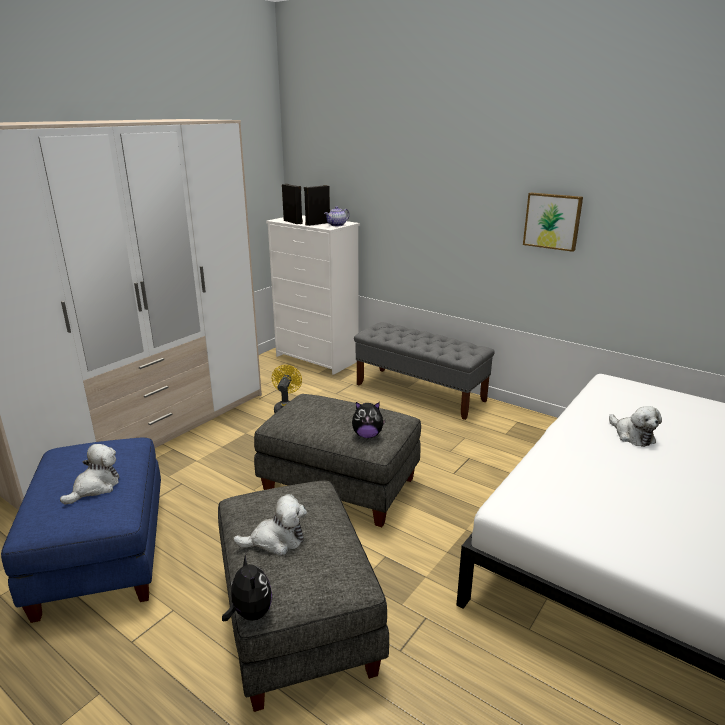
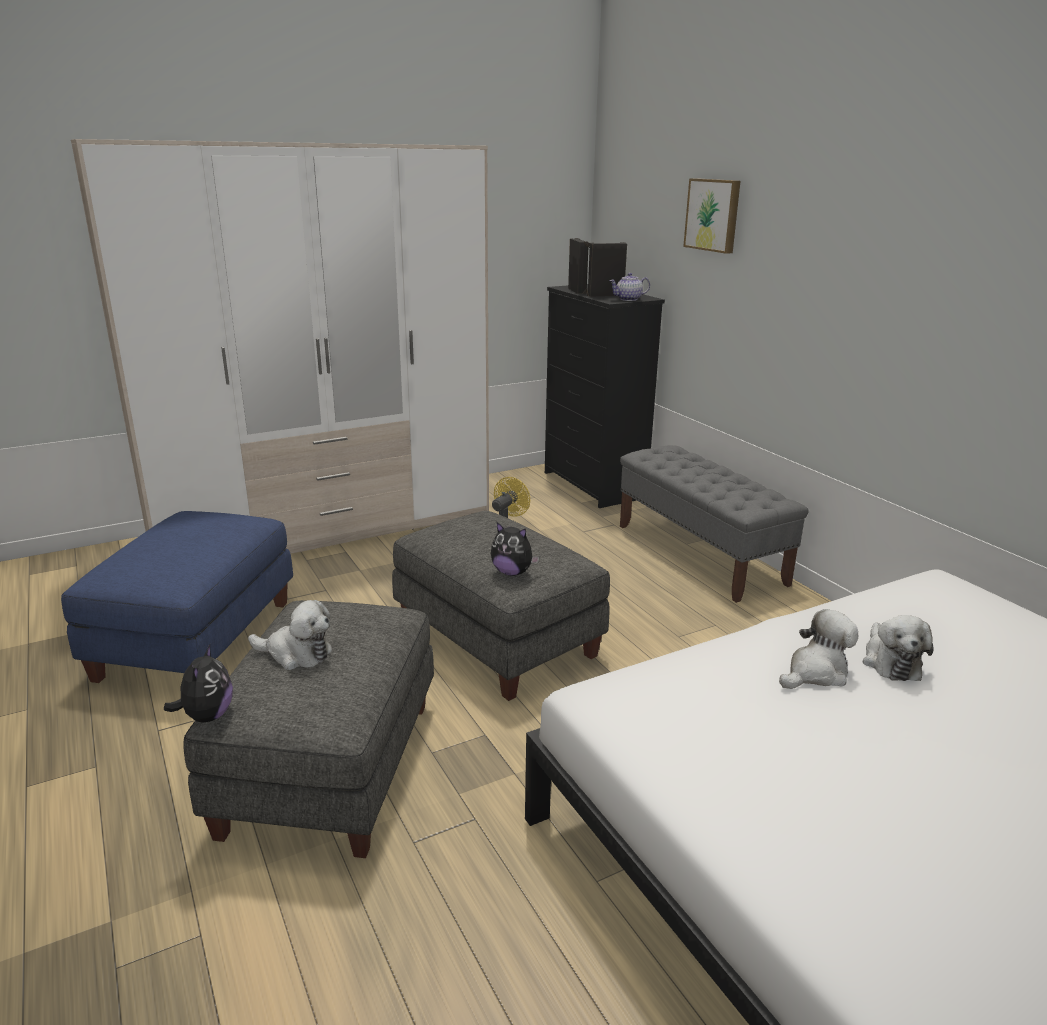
camera: 25 degrees right, 0 degrees up
plush toy [60,444,119,505] -> plush toy moved to [779,609,858,689]
white dresser [266,215,360,375] -> black dresser [545,284,665,508]
picture [523,193,583,252] -> picture moved to [683,178,741,254]

